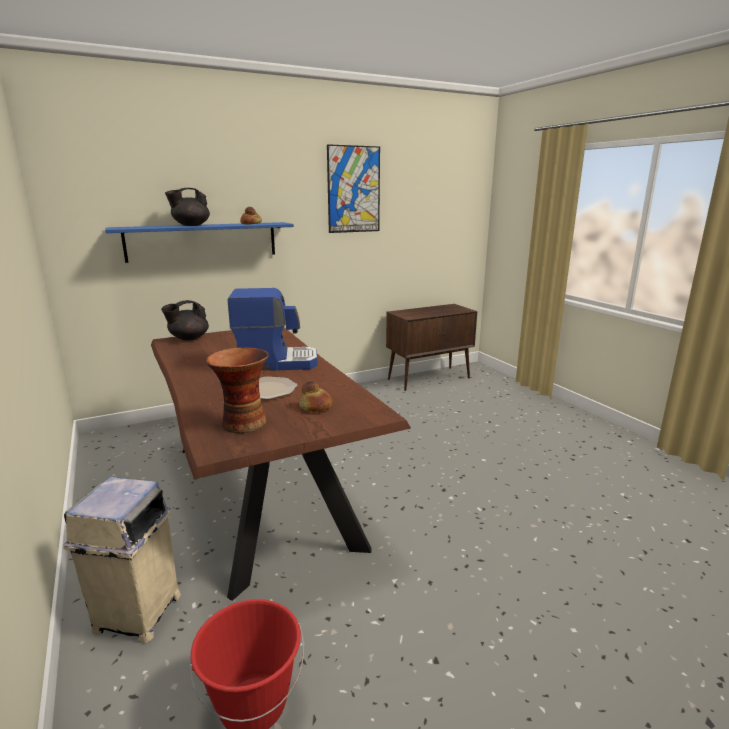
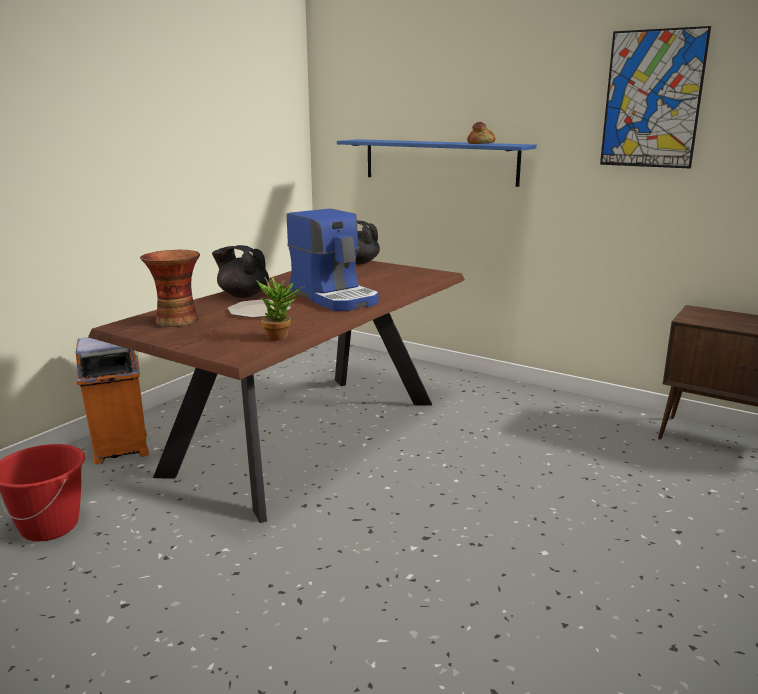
camera: 60 degrees right, 0 degrees up
beige trash can [63,477,181,643] -> orange trash can [76,337,149,464]
black teapot [165,188,210,226] -> black teapot moved to [212,245,269,298]
bread [299,381,333,412] -> none
none -> potted plant [256,277,305,341]

